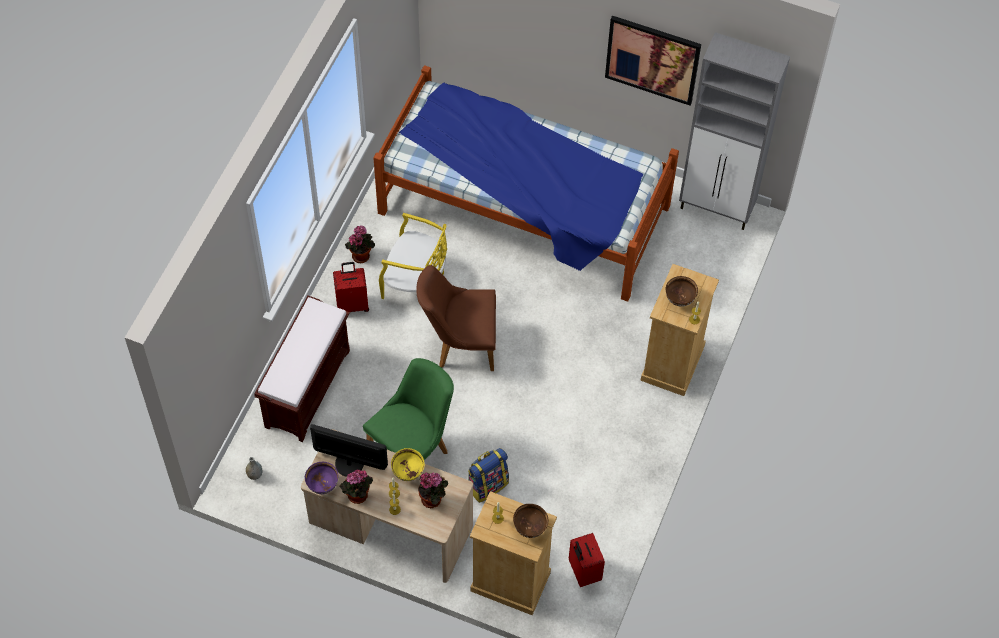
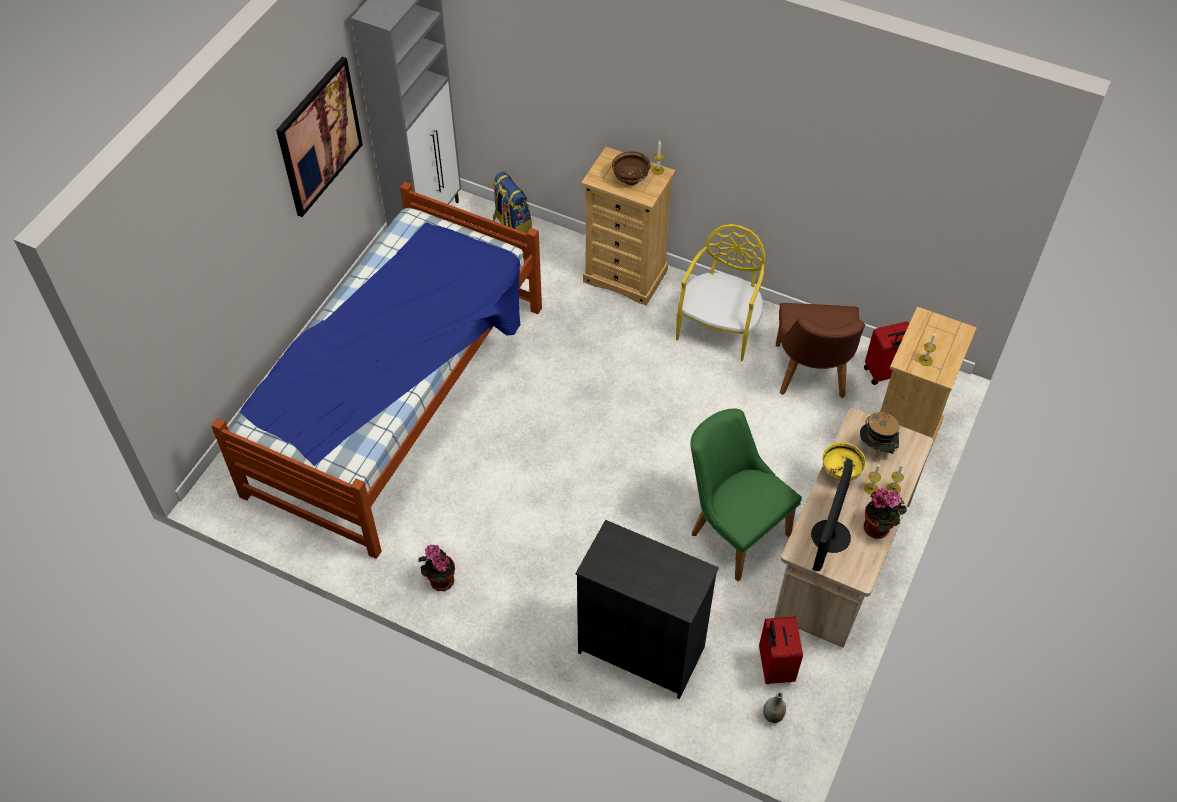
camera: 85 degrees left, 5 degrees down
brown bench [254,296,350,442] -> black dresser [576,520,719,699]
purple bowl [305,462,339,494] -> none
red suitcase [333,262,369,312] -> red suitcase moved to [759,617,803,684]
yellow chair [379,213,447,299] -> yellow chair moved to [676,224,765,361]
brown chair [416,265,496,371] -> brown chair moved to [776,303,865,398]
potted plant [418,472,448,508] -> hat [860,412,899,454]
backpack [468,448,509,503] -> backpack moved to [493,172,532,241]
brown bowl [513,504,548,538] -> none

